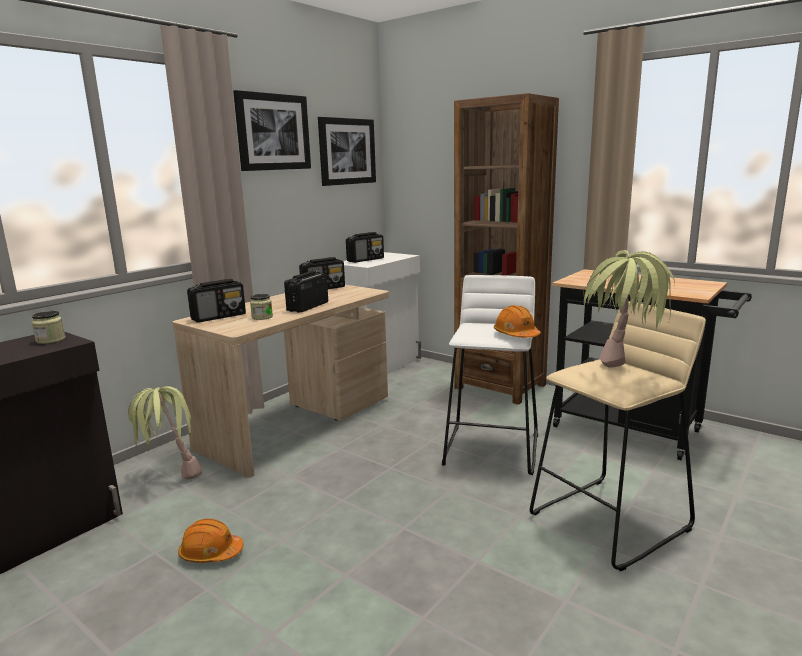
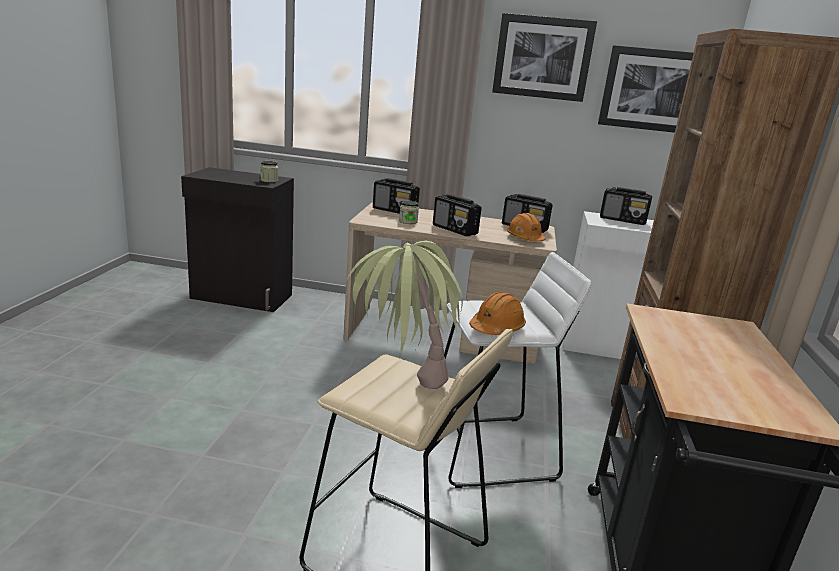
camera: 60 degrees right, 5 degrees up
potted plant [128,386,202,479] -> none
orange hard hat [178,518,243,563] -> orange hard hat moved to [507,213,546,241]
radio [284,271,328,313] -> radio turned 135 degrees counterclockwise [433,194,482,236]

